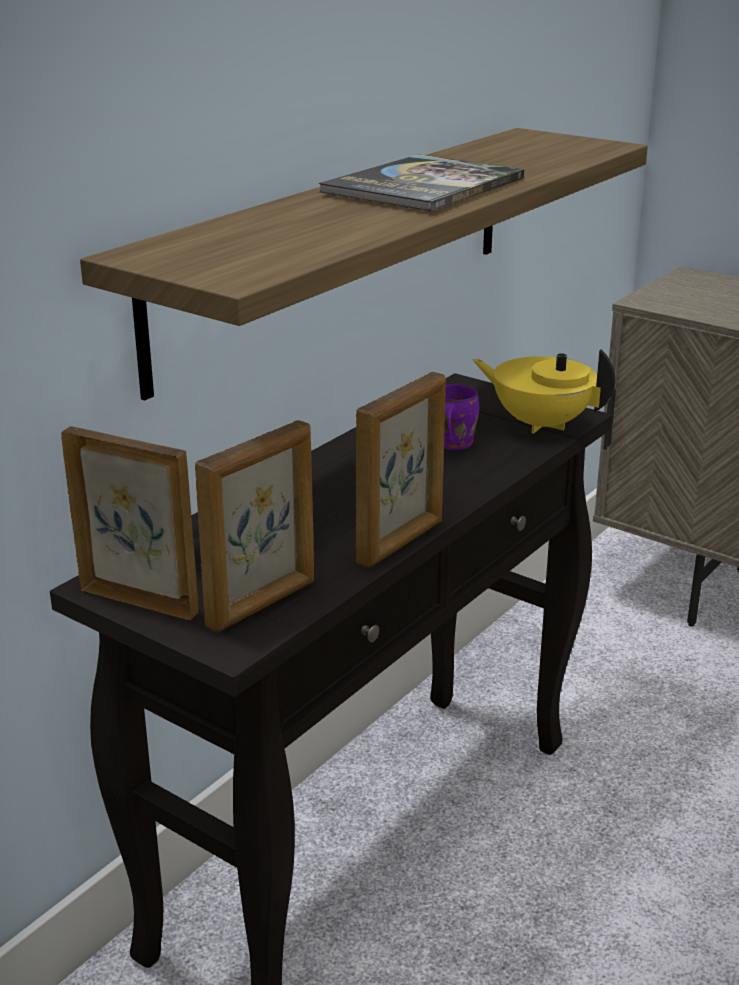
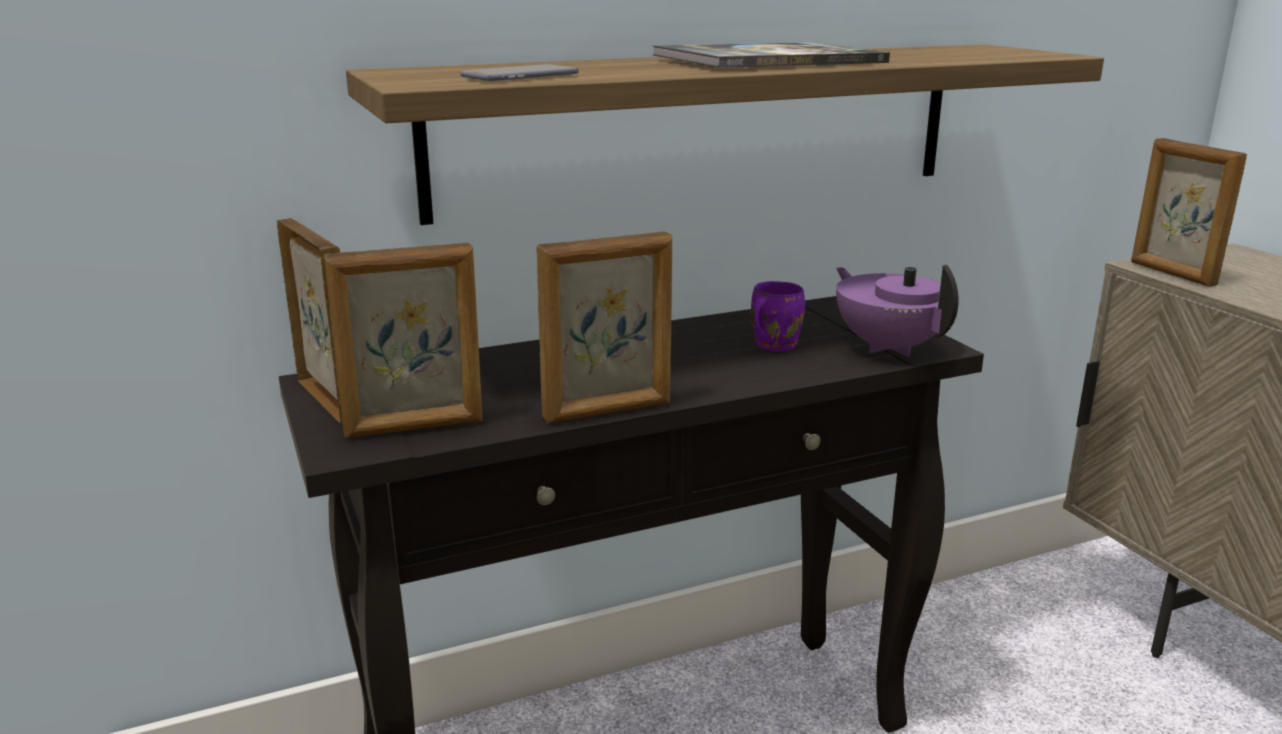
camera: 30 degrees right, 5 degrees down
yellow teapot [473,349,616,434] -> purple teapot [836,265,959,357]
none -> phone [460,64,579,81]
none -> picture frame [1131,138,1247,287]

